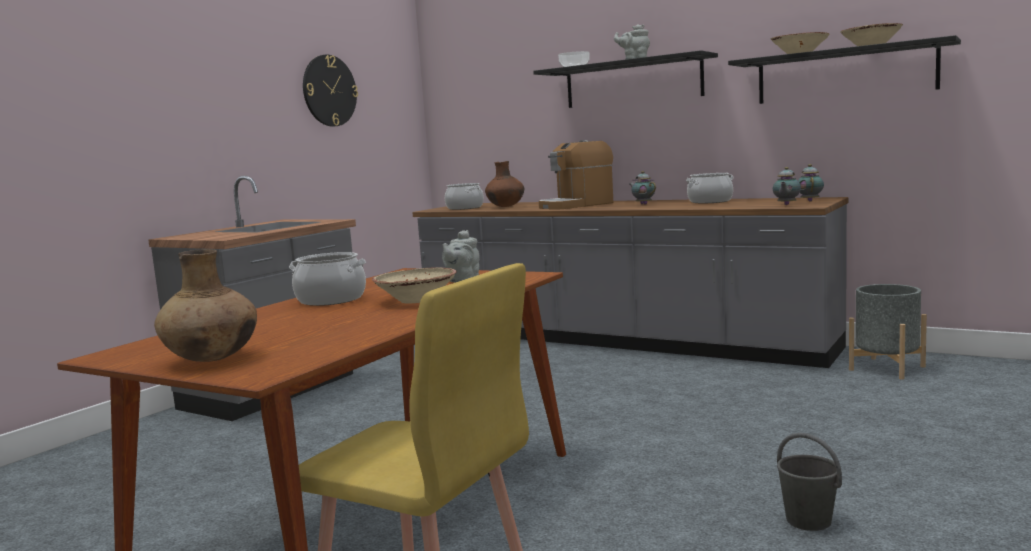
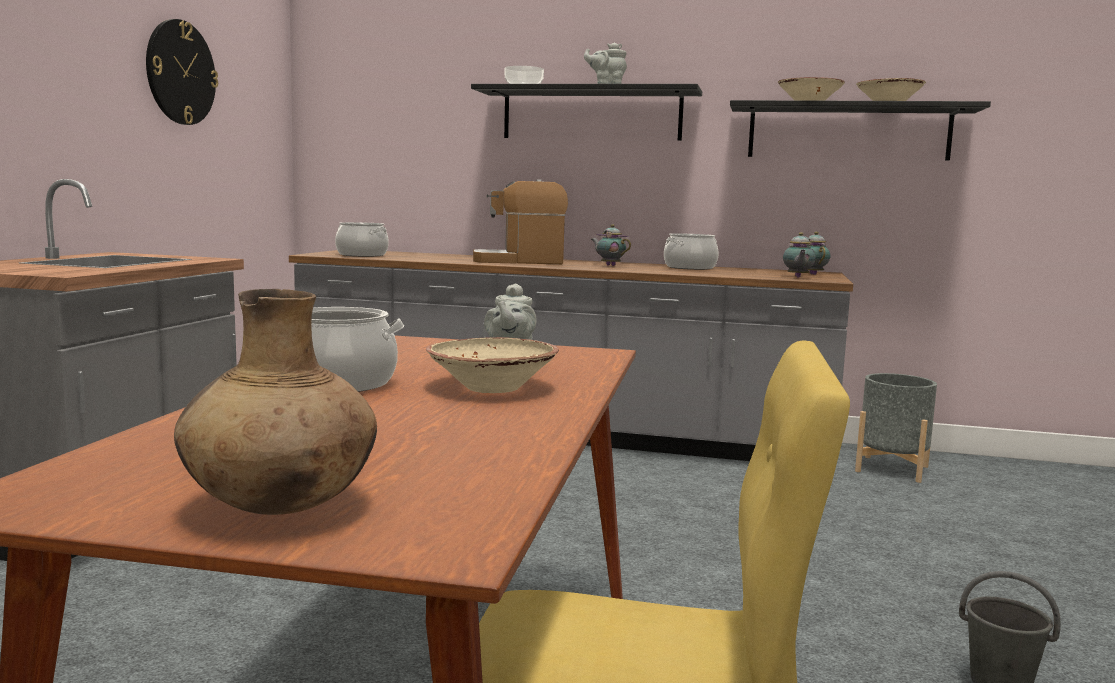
camera: 20 degrees left, 0 degrees up
brown vase [485,161,524,207] -> none
coffee machine [539,140,613,210] -> coffee machine turned 45 degrees clockwise [473,179,568,264]

